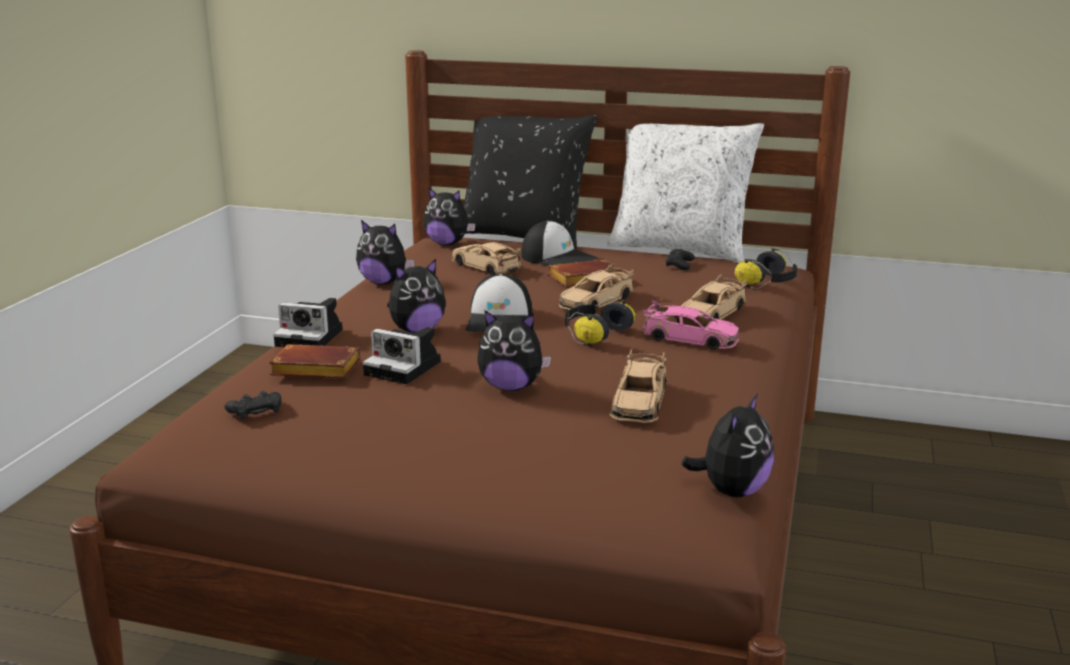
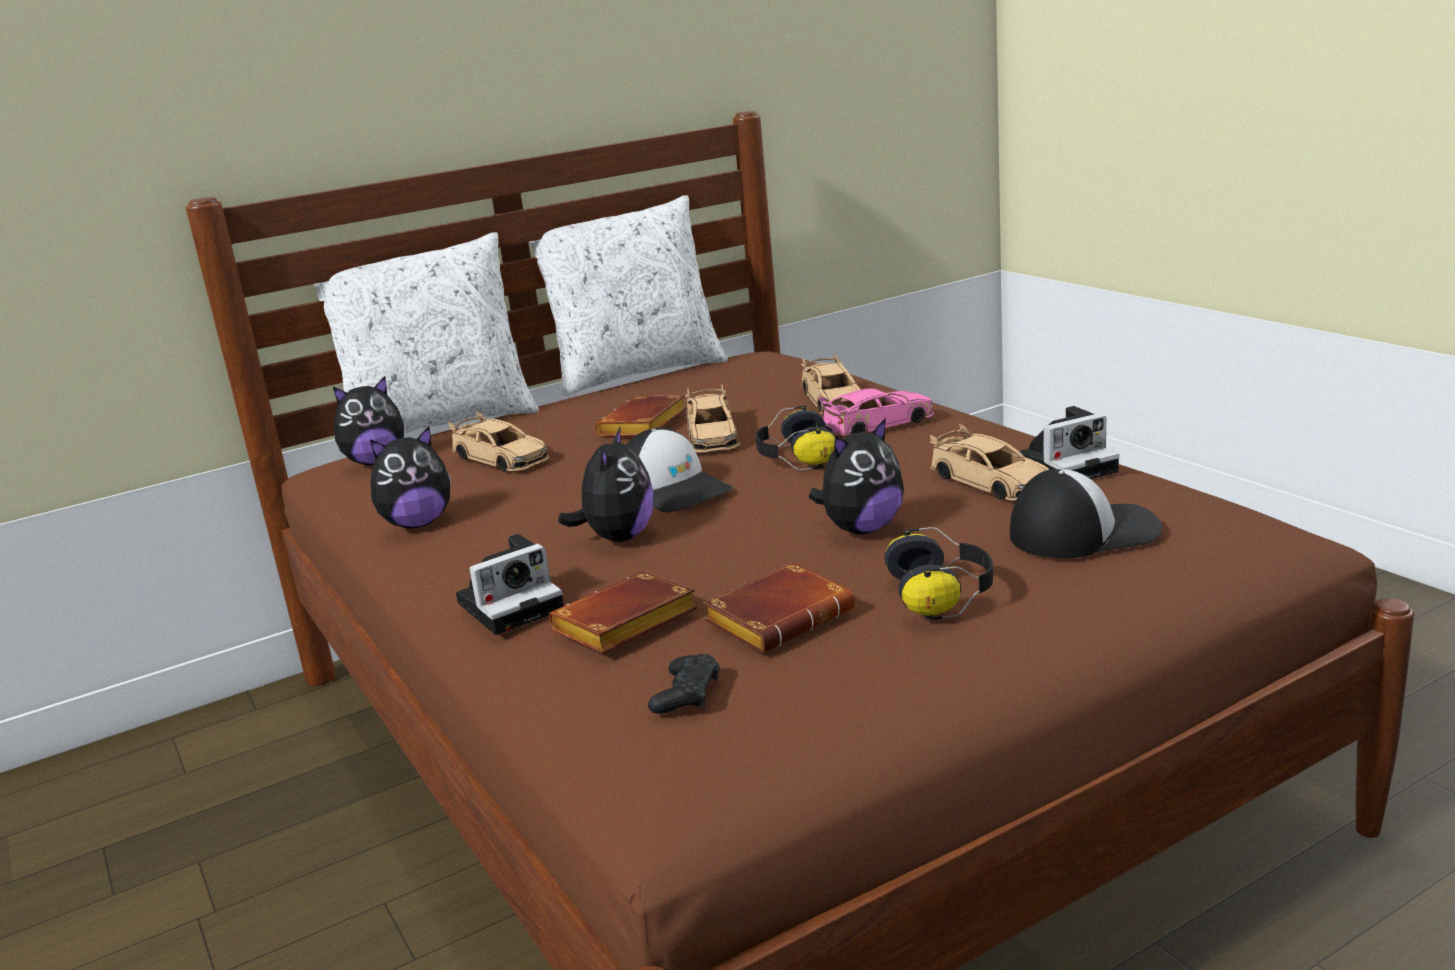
camera: 45 degrees left, 0 degrees up
camera [363,327,441,384] -> camera moved to [1019,406,1119,479]
beige toy car [452,242,522,275] -> beige toy car turned 135 degrees counterclockwise [448,412,549,471]
black pillow [463,115,598,249] -> white pillow [314,232,539,434]
cap [521,221,597,266] -> cap moved to [1010,469,1162,558]
black game controller [666,249,695,270] -> none
plush toy [681,393,774,498] -> none
headphones [735,248,797,289] -> headphones moved to [885,527,993,621]
none -> brown book [703,562,855,654]

